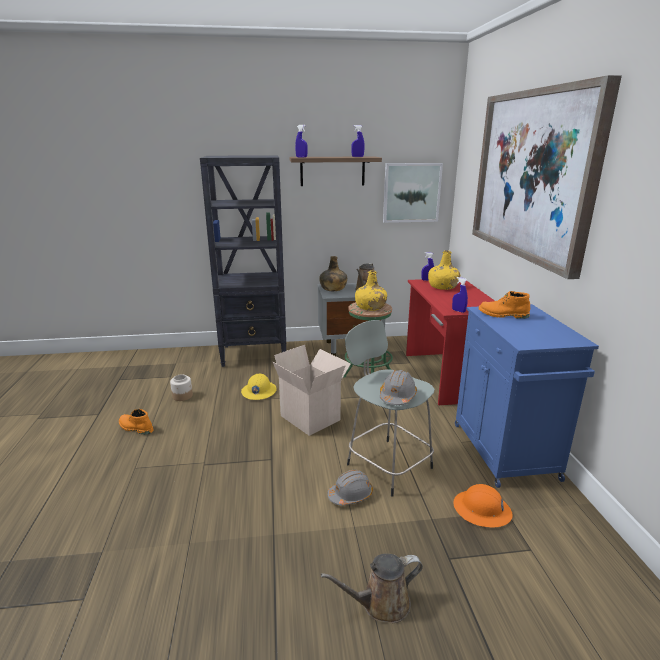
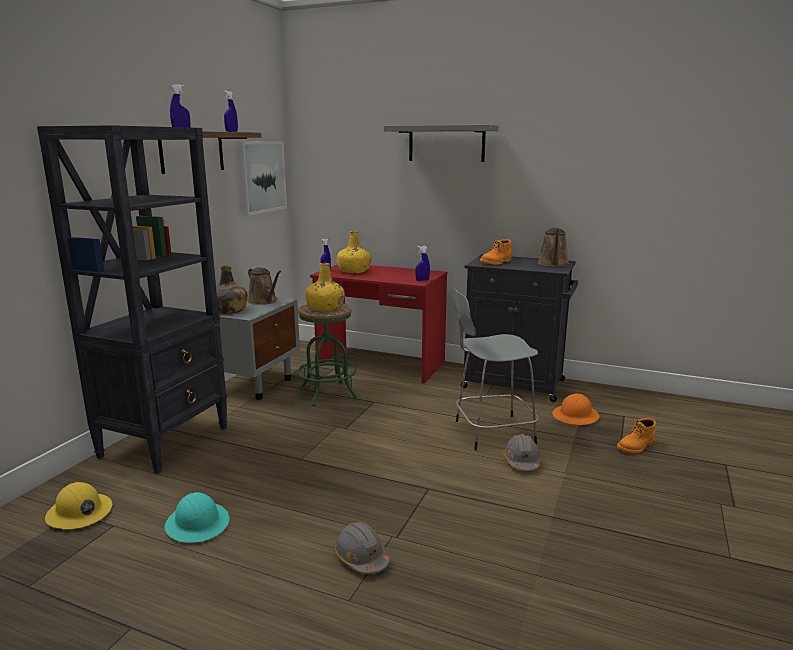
camera: 60 degrees left, 5 degrees down
orange boot [119,409,154,435] -> orange boot moved to [617,418,656,453]
jar [170,374,193,401] -> turquoise hard hat [165,492,230,543]
yellow hard hat [241,373,277,400] -> yellow hard hat moved to [45,482,113,529]
cardboard box [273,345,351,436] -> none
brown watering can [321,553,423,623] -> brown watering can moved to [538,228,569,267]
grey hard hat [380,370,417,405] -> grey hard hat moved to [334,522,390,574]
blue cabinet [455,304,599,488] -> black cabinet [461,254,578,402]
picture [472,75,622,279] -> grey shelf [384,125,499,162]

